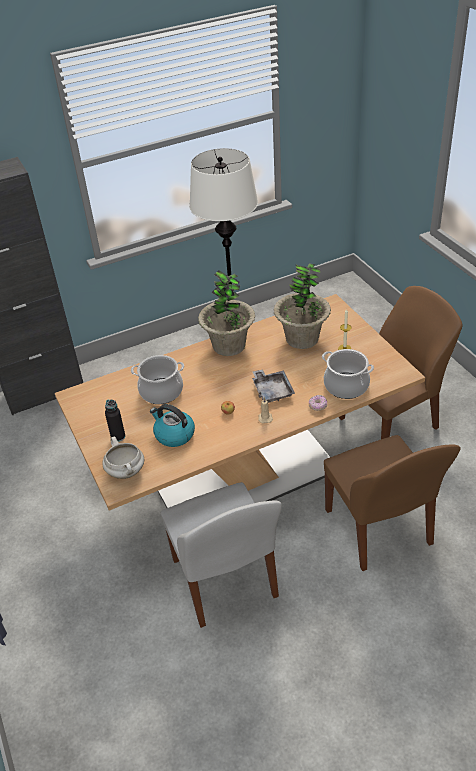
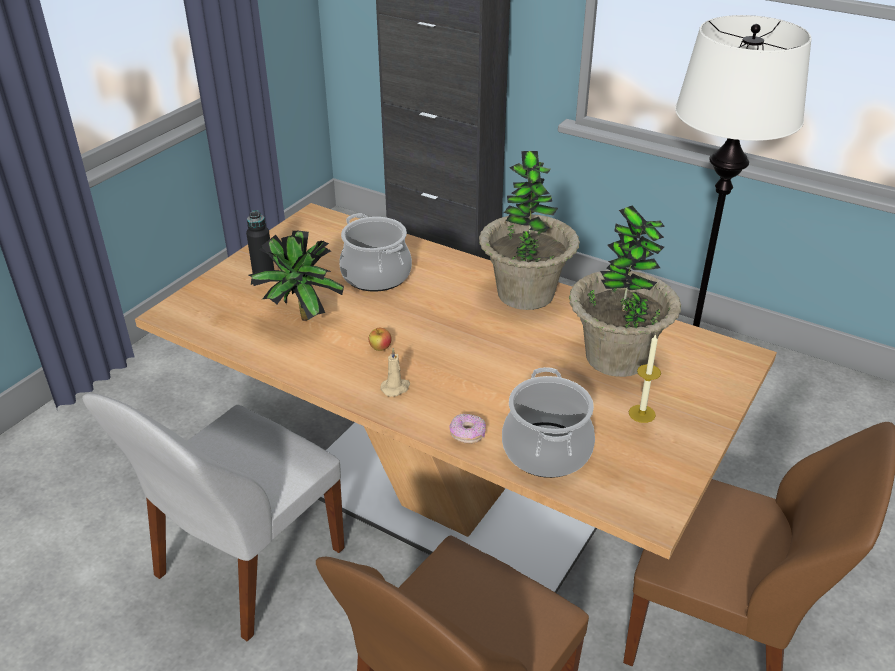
camera: 55 degrees right, 5 degrees down
white cooking pot [102,437,145,479] -> none
kettle [150,404,195,447] -> potted plant [249,231,344,321]
grey tray [252,369,295,403] -> none

